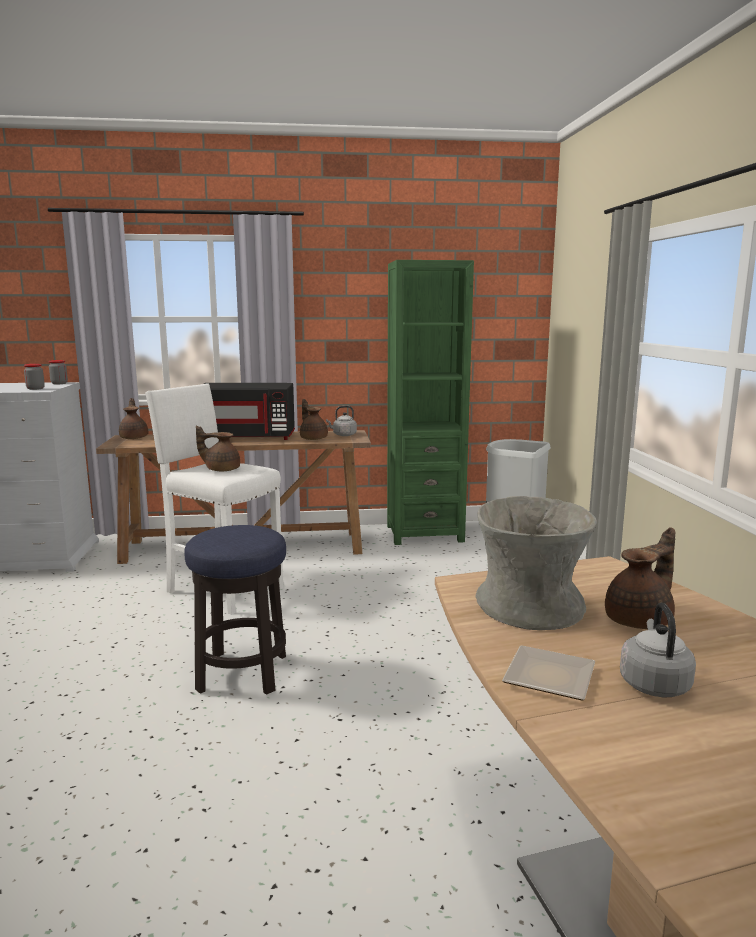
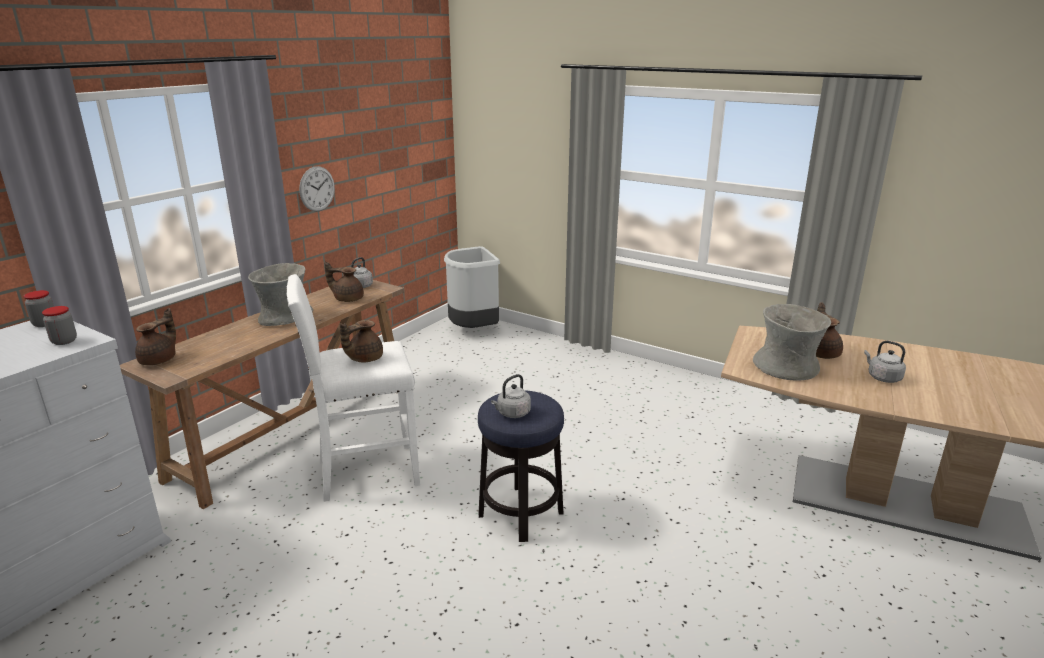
camera: 50 degrees left, 10 degrees up
brown teapot [119,398,148,439] -> brown teapot turned 90 degrees clockwise [135,308,176,365]
black microwave [204,383,295,440] -> grey vase [248,263,313,326]
green bookcase [387,260,474,545] -> none
plate [502,645,595,701] -> none
none -> wall clock [299,166,335,211]
none -> grey kettle [491,374,531,418]

